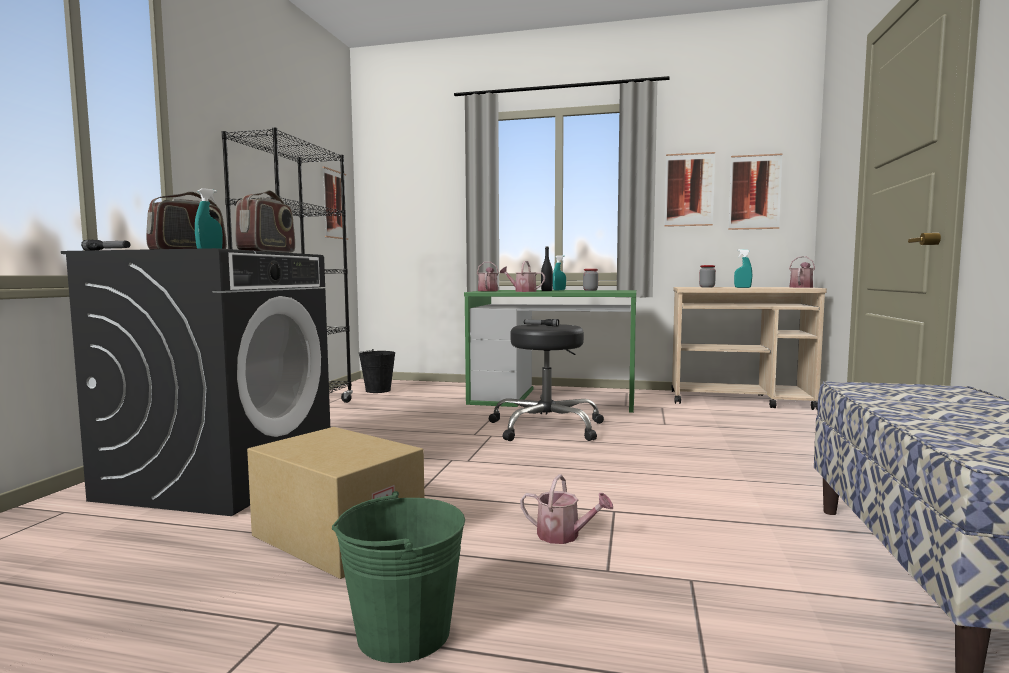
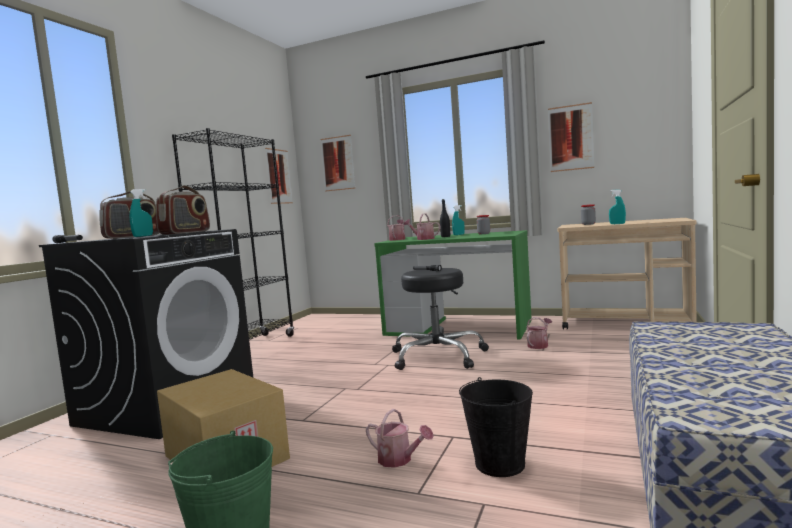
camera: 10 degrees right, 0 degrees up
black bucket [359,349,395,393] -> black bucket moved to [459,377,533,477]
picture [728,154,783,230] -> picture moved to [320,135,356,192]
watering can [789,256,815,288] -> watering can moved to [526,317,552,349]

